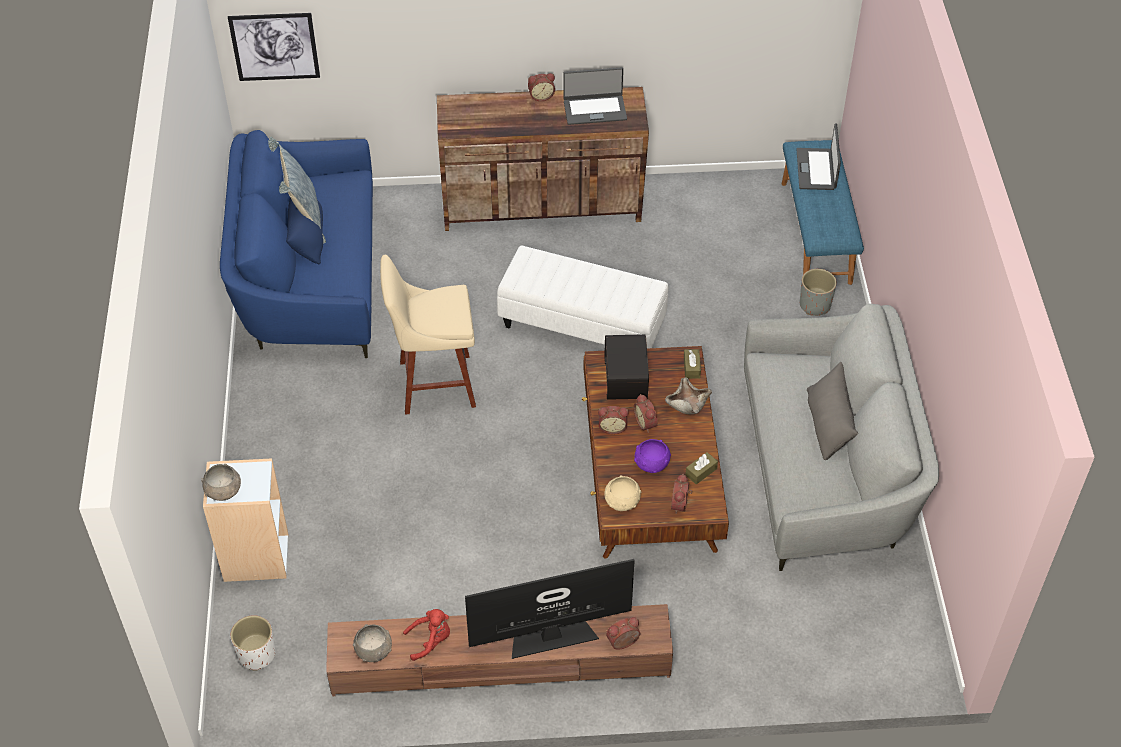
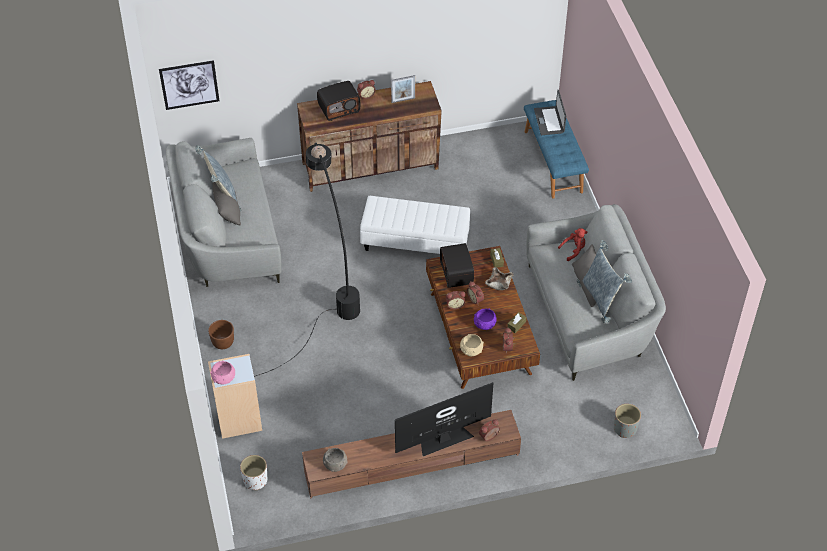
camera: 10 degrees left, 0 degrees up
grey bowl [201,464,241,501] -> pink bowl [210,361,235,384]
blue sofa [220,130,373,358] -> grey sofa [166,138,282,287]
beige stool [380,255,476,415] -> black floor lamp [254,142,360,377]
red plush toy [403,609,450,661] -> red plush toy moved to [558,228,588,261]
laptop [563,67,627,125] -> picture frame [391,75,415,103]
grey planter [800,269,837,316] -> grey planter moved to [614,404,641,438]
none -> brown planter [208,320,234,349]
none -> radio [317,81,360,121]
none -> pillow [576,240,632,324]

